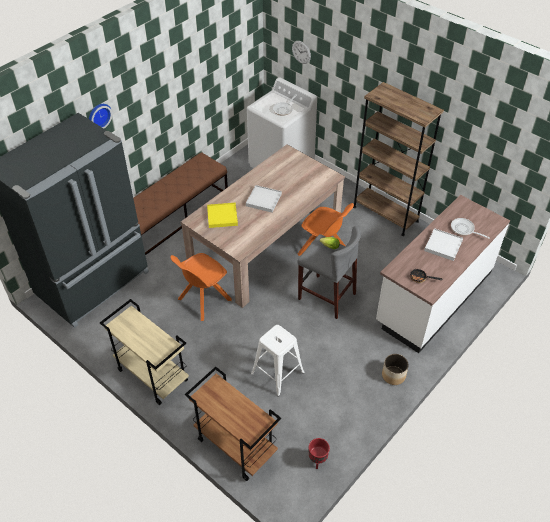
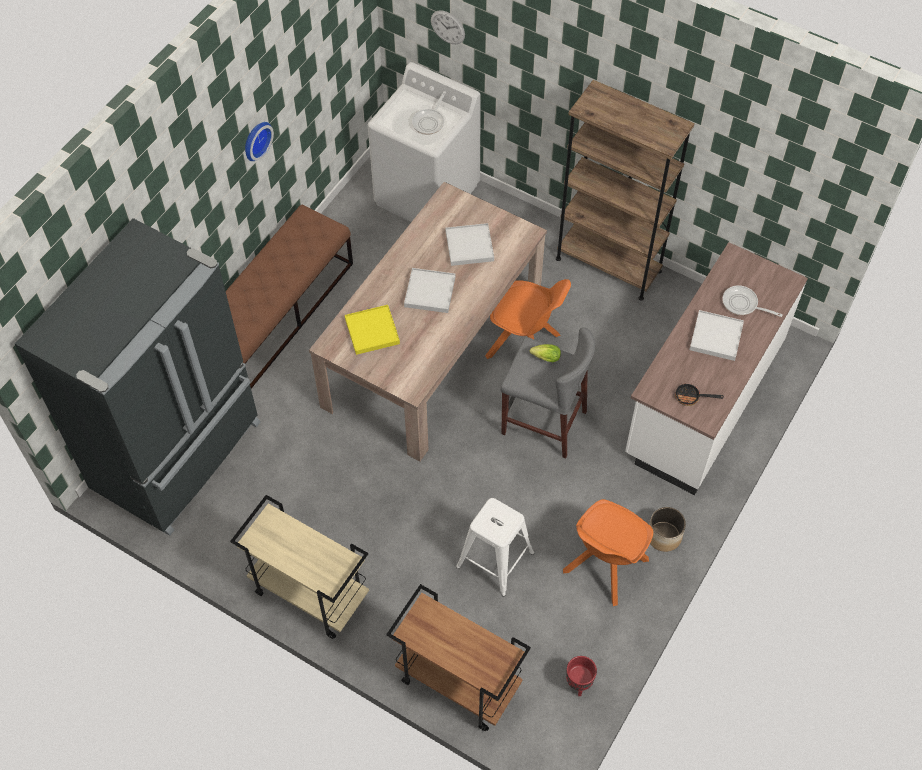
camera: 10 degrees left, 10 degrees up
wall clock [89,104,112,129] -> wall clock moved to [245,122,274,161]
orange chair [170,253,232,321] -> orange chair moved to [563,499,653,606]
none -> white tray [446,223,494,266]

